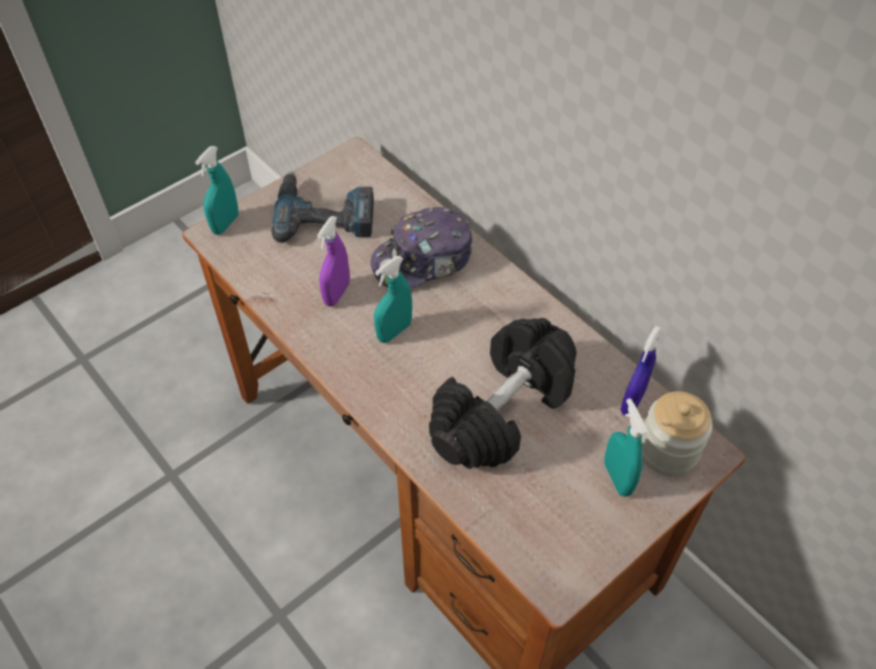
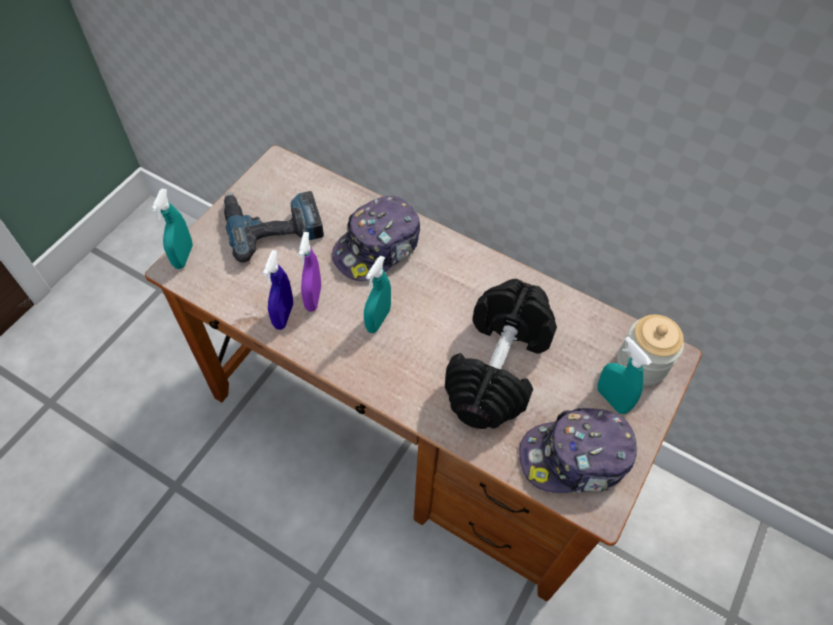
camera: 20 degrees left, 5 degrees up
blue spray bottle [621,326,661,415] -> blue spray bottle moved to [263,250,293,330]
none -> cap [519,408,637,493]

